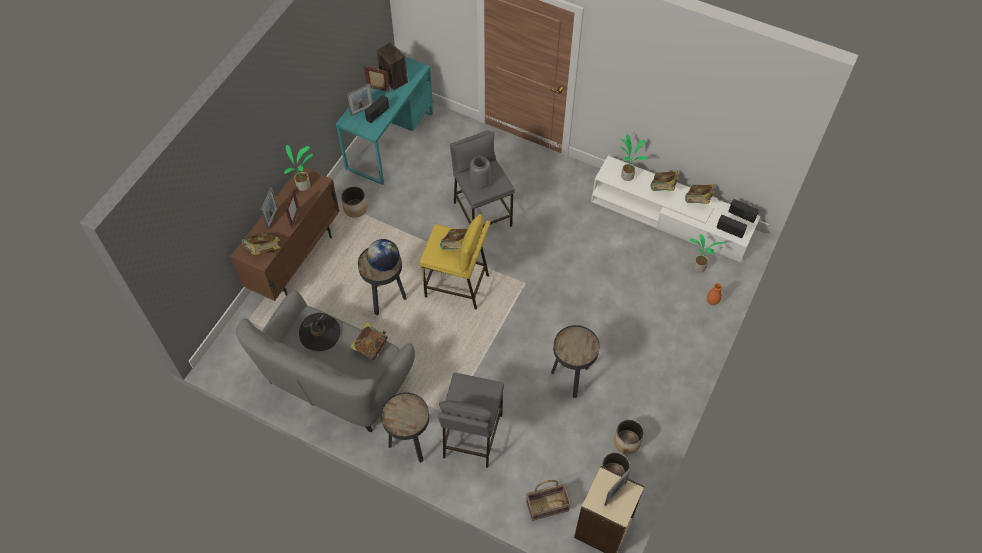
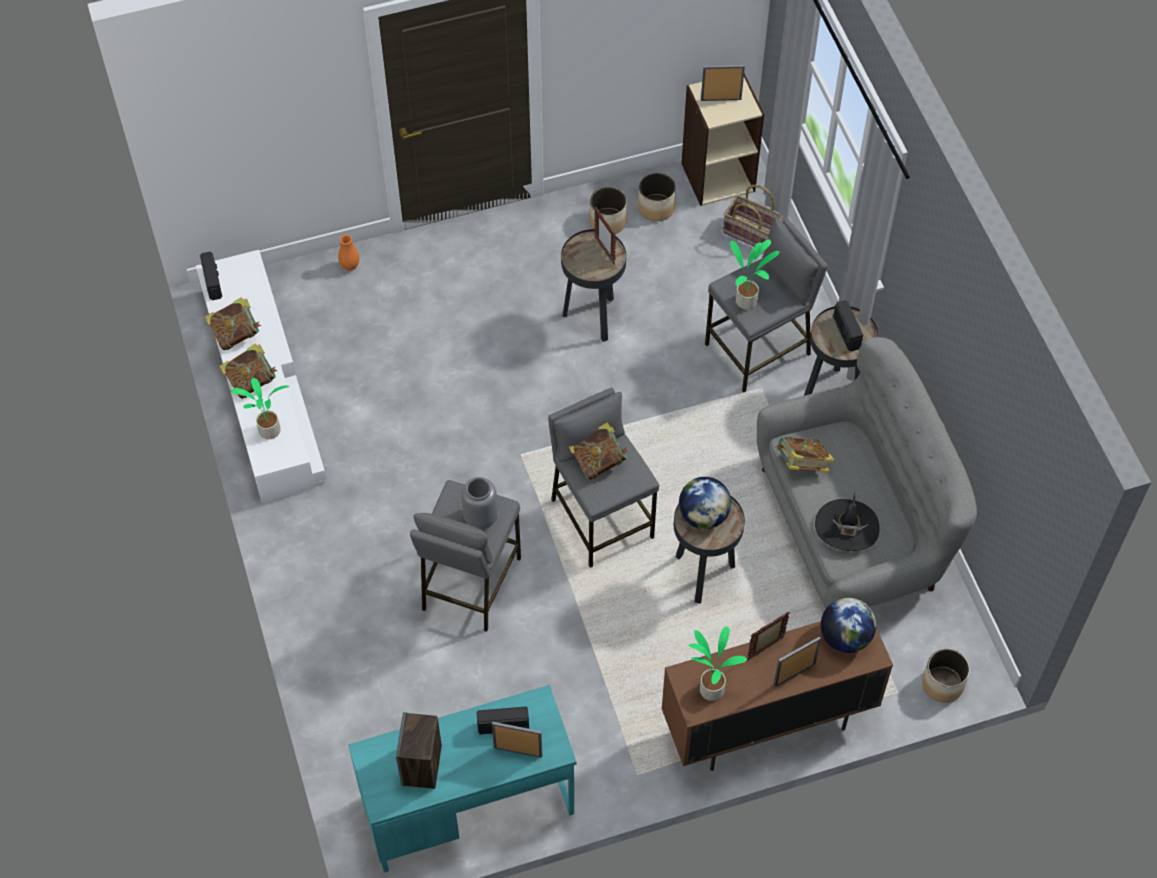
camera: 135 degrees left, 0 degrees up
book [241,232,280,255] -> globe [821,598,876,653]
planter [341,186,367,217] -> planter moved to [922,649,970,703]
picture frame [364,66,390,92] -> picture frame moved to [594,207,616,265]
yellow stool [420,214,490,310] -> grey stool [548,388,659,568]
potted plant [689,234,725,272] -> potted plant moved to [730,239,780,310]
radio [717,215,747,238] -> radio moved to [833,300,863,352]

